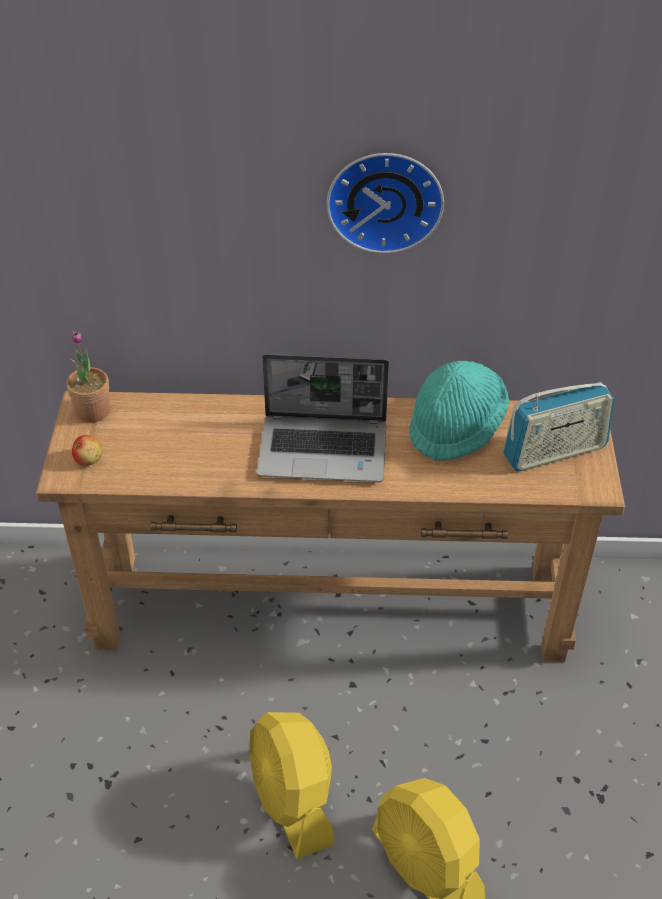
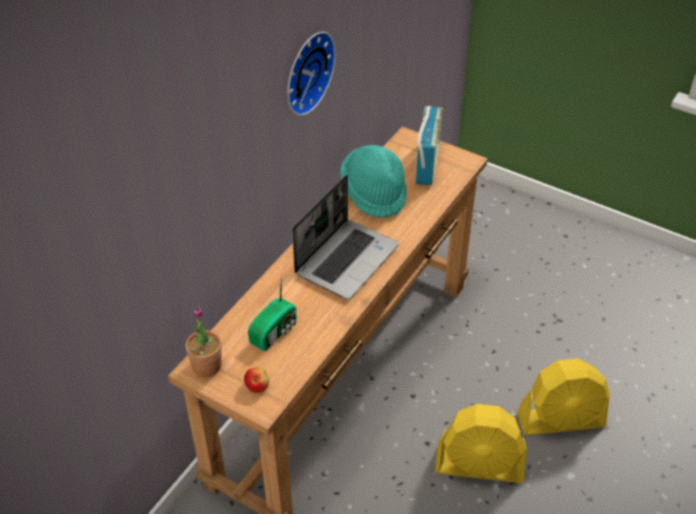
camera: 60 degrees left, 0 degrees up
none -> radio [248,273,297,351]

